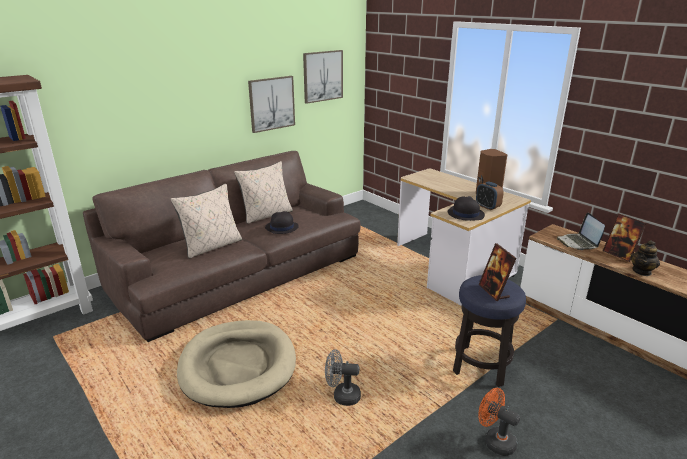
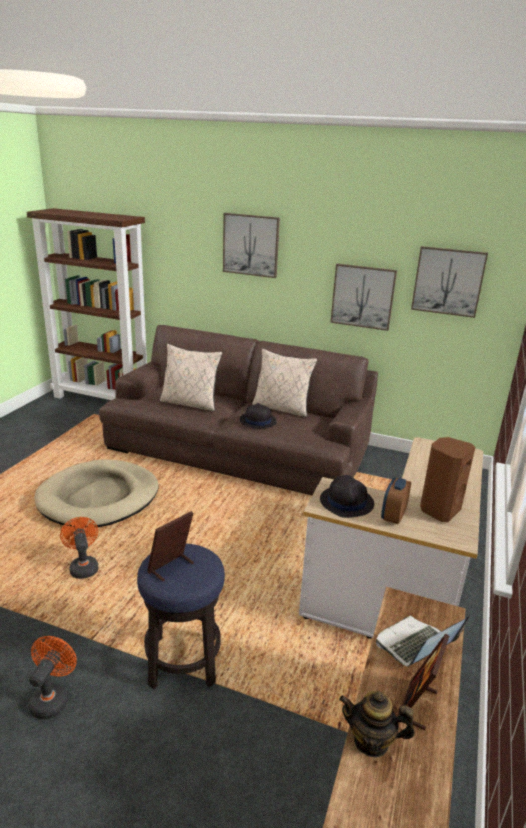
camera: 60 degrees right, 0 degrees up
grey fan [325,349,361,406] -> orange fan [60,517,98,579]
none -> picture [223,213,280,278]

